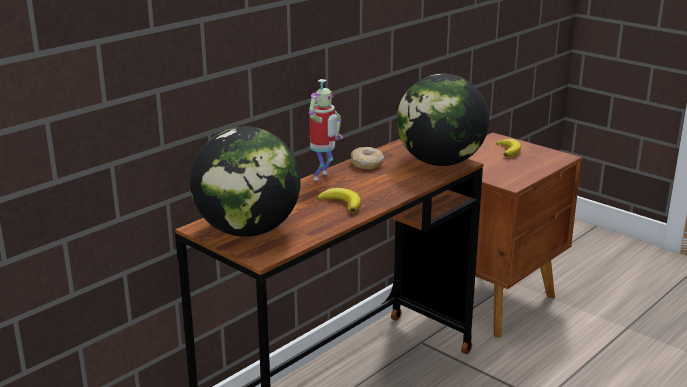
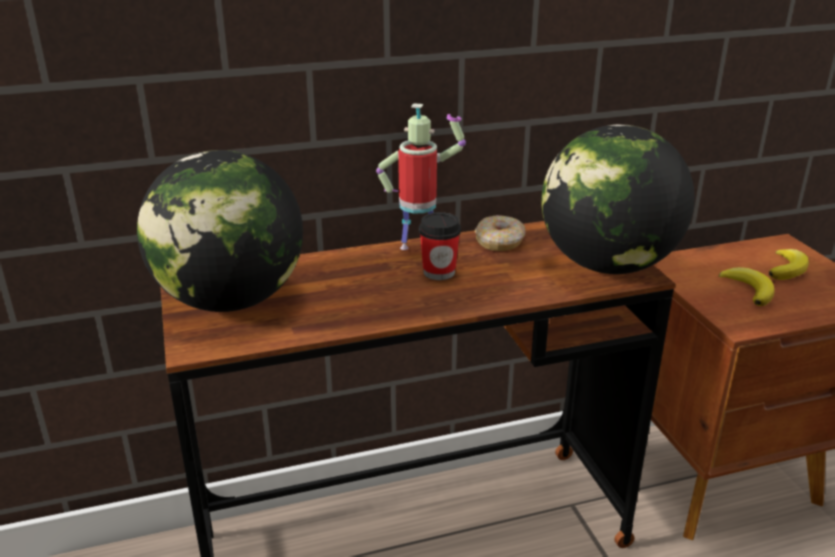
camera: 30 degrees right, 5 degrees up
toy robot [309,79,343,181] -> toy robot turned 135 degrees counterclockwise [376,103,466,250]
banana [317,188,361,213] -> banana moved to [718,267,775,306]
none -> cup [419,212,461,280]

